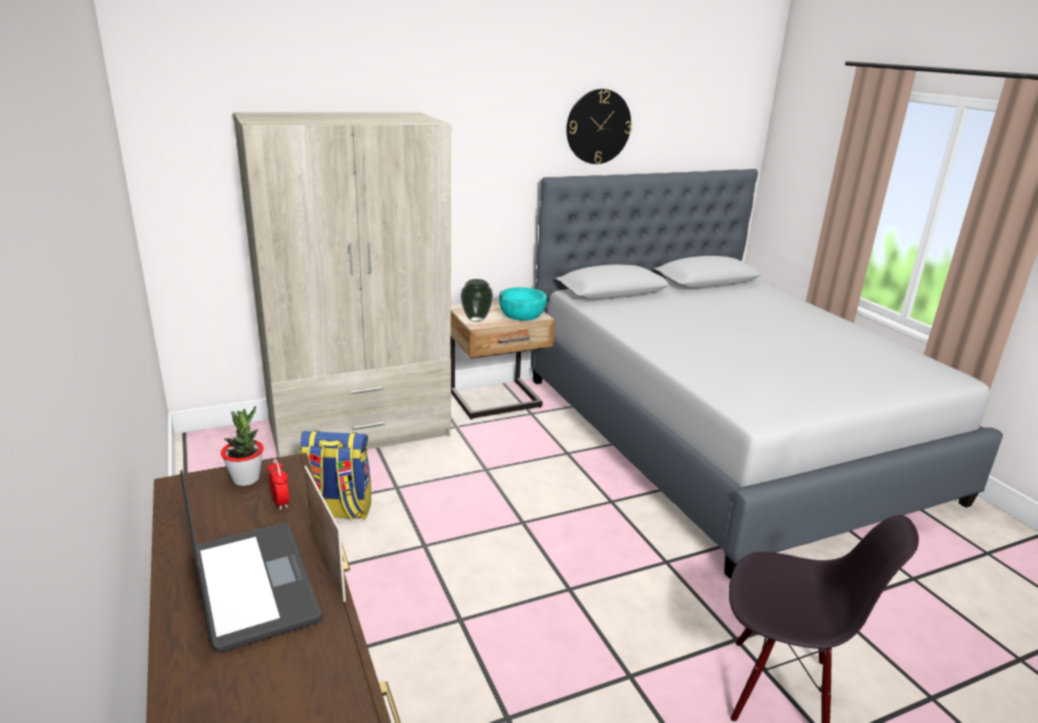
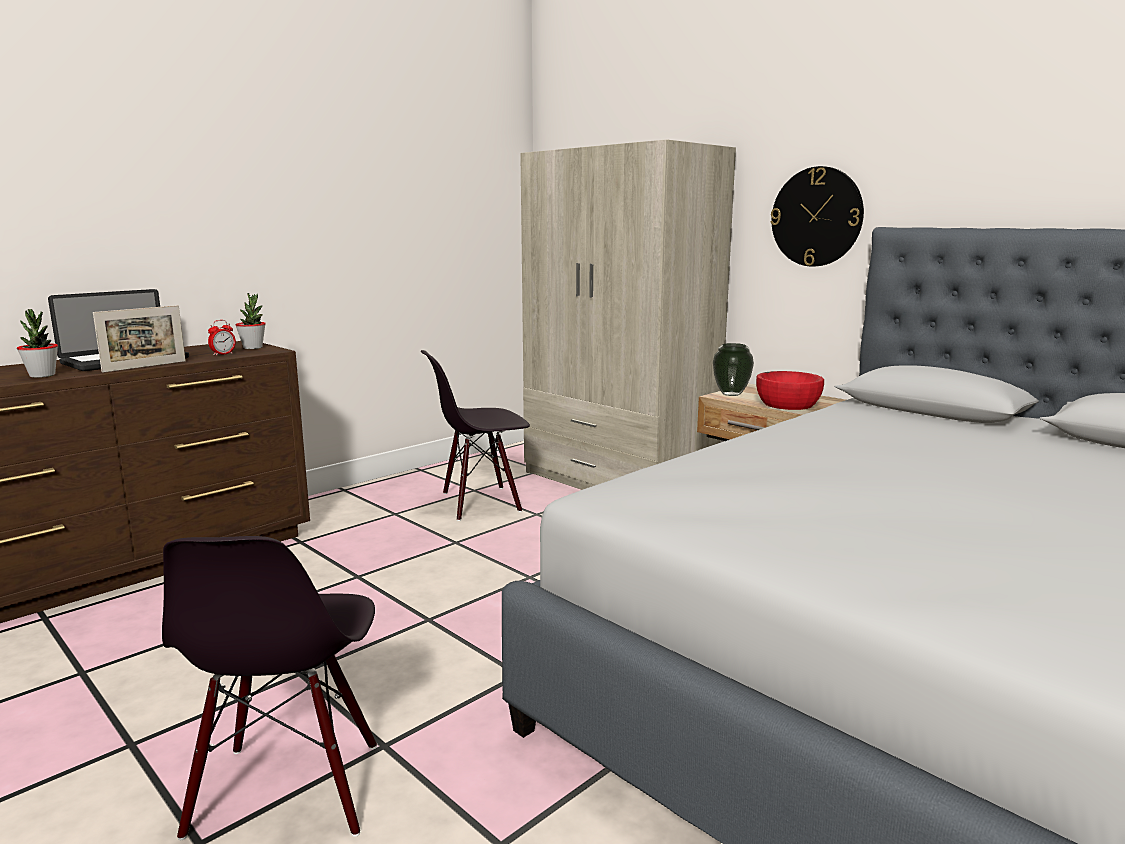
camera: 70 degrees right, 10 degrees down
backpack [300,431,371,520] -> black chair [421,350,530,521]
turquoise bowl [499,287,547,321] -> red bowl [756,371,824,410]
wall clock [566,89,632,164] -> wall clock moved to [771,166,864,267]
none -> potted plant [17,309,58,378]

